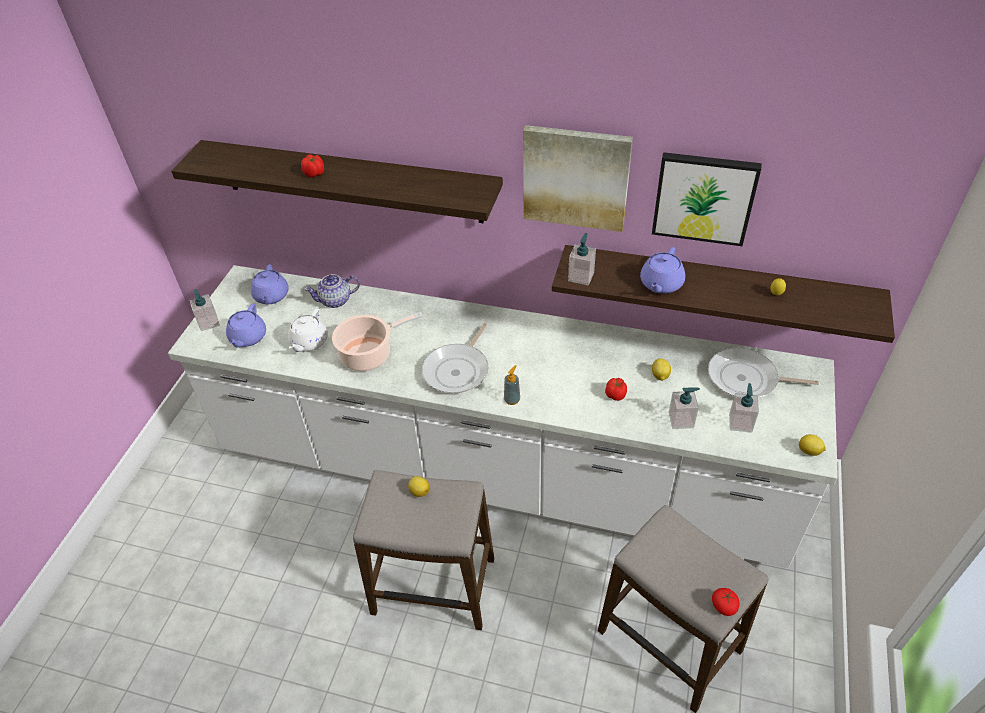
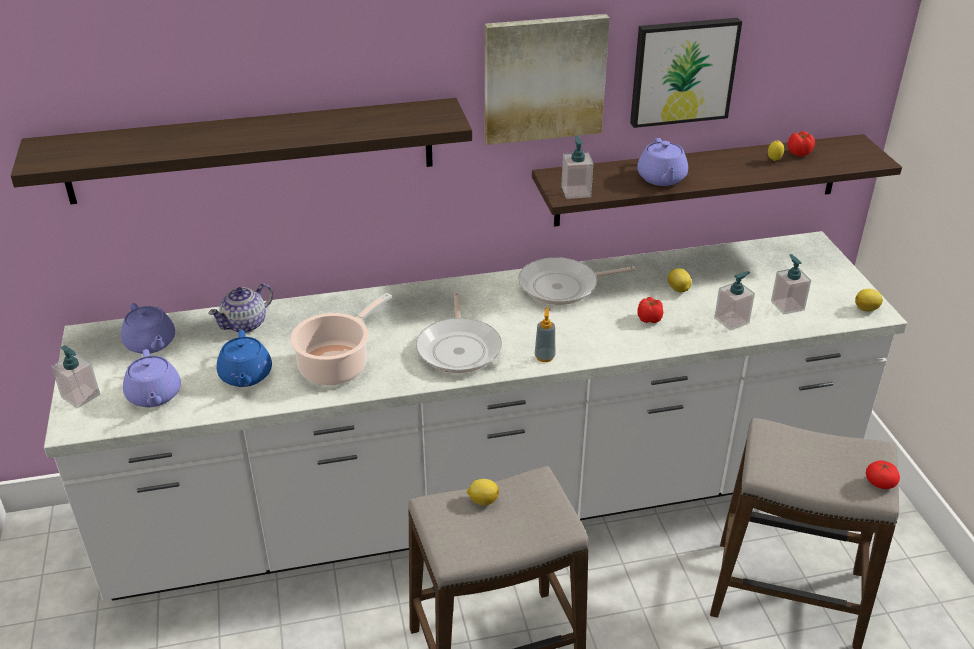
camera: 30 degrees left, 10 degrees down
white teapot [288,308,328,352] -> blue teapot [216,330,272,387]
tomato [301,155,324,177] -> tomato moved to [788,131,815,157]
frying pan [708,348,819,398] -> frying pan moved to [518,257,636,305]

